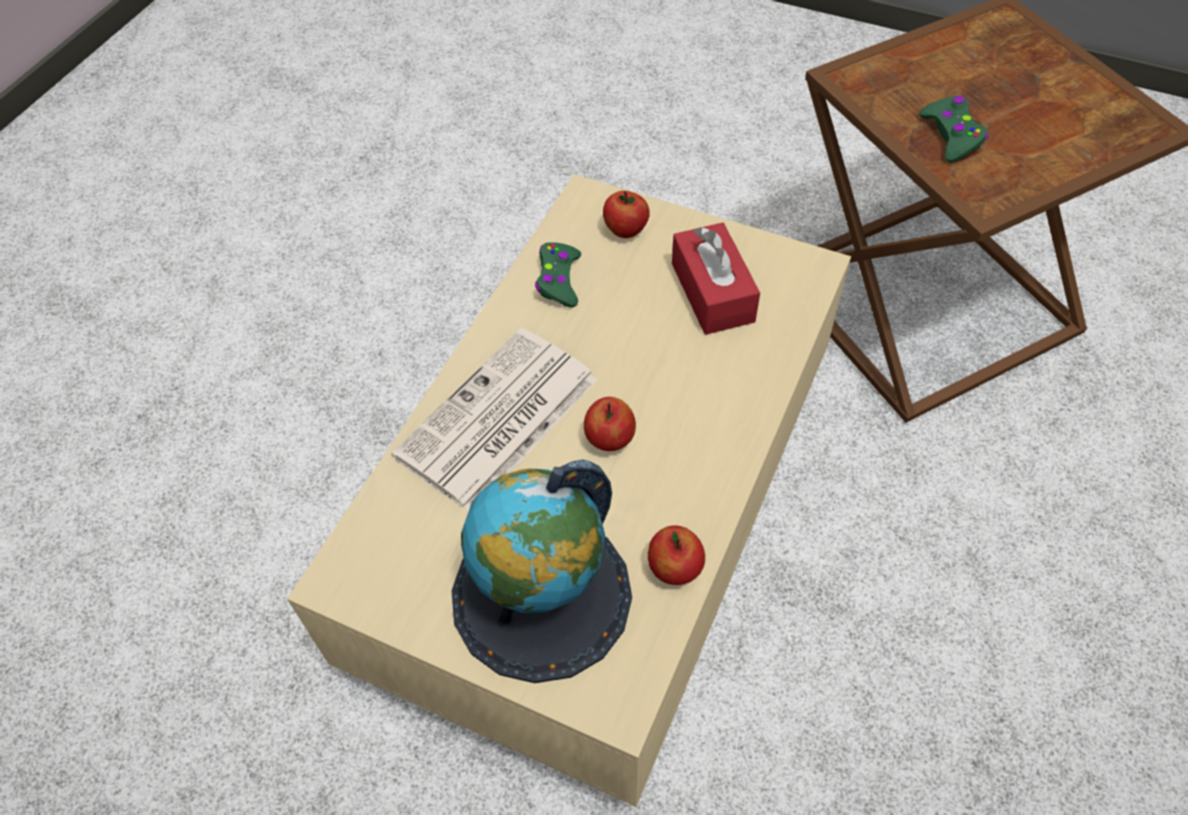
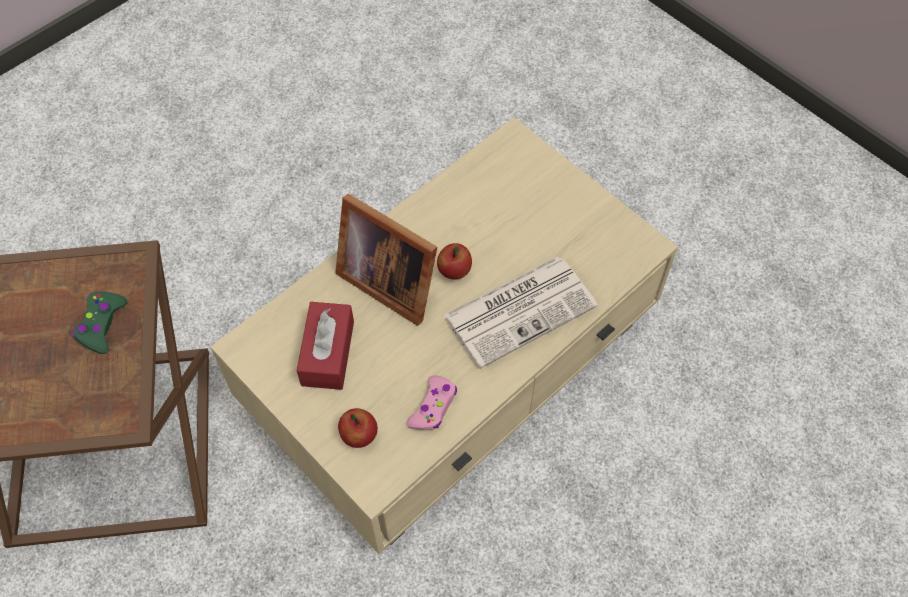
camera: 160 degrees left, 5 degrees up
globe [451,459,632,683] -> none
green game controller [535,242,581,308] -> pink game controller [406,375,457,430]
apple [648,525,705,585] -> none
none -> picture frame [335,193,437,326]

